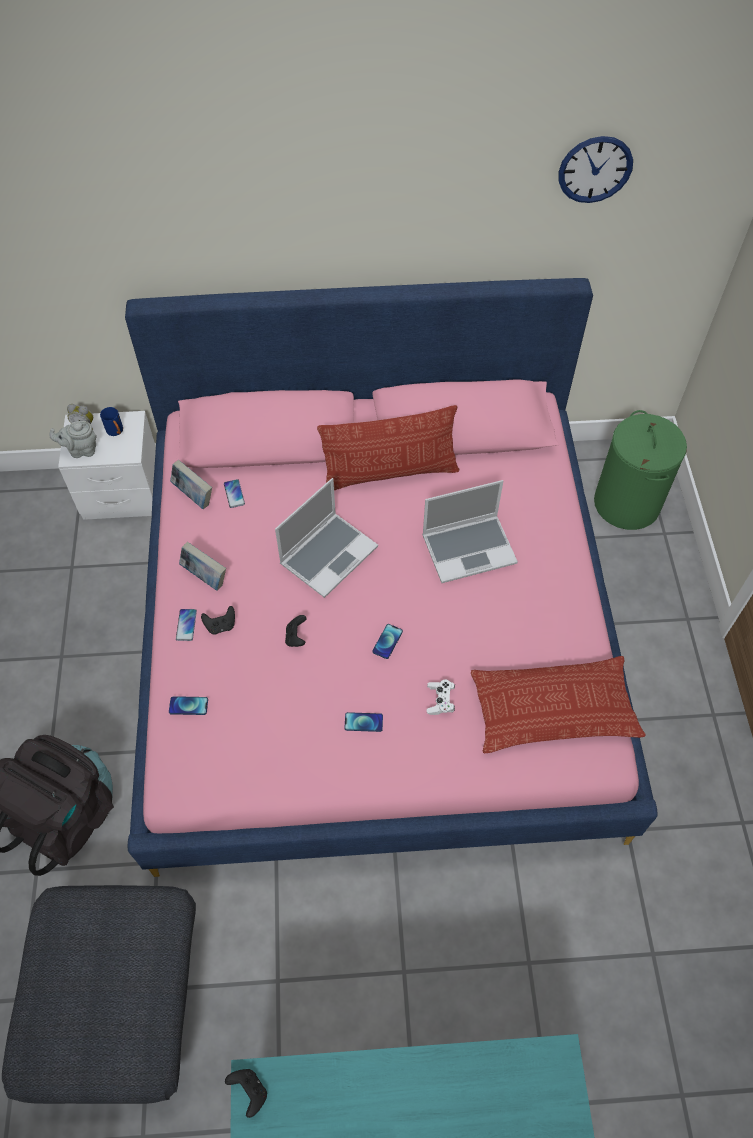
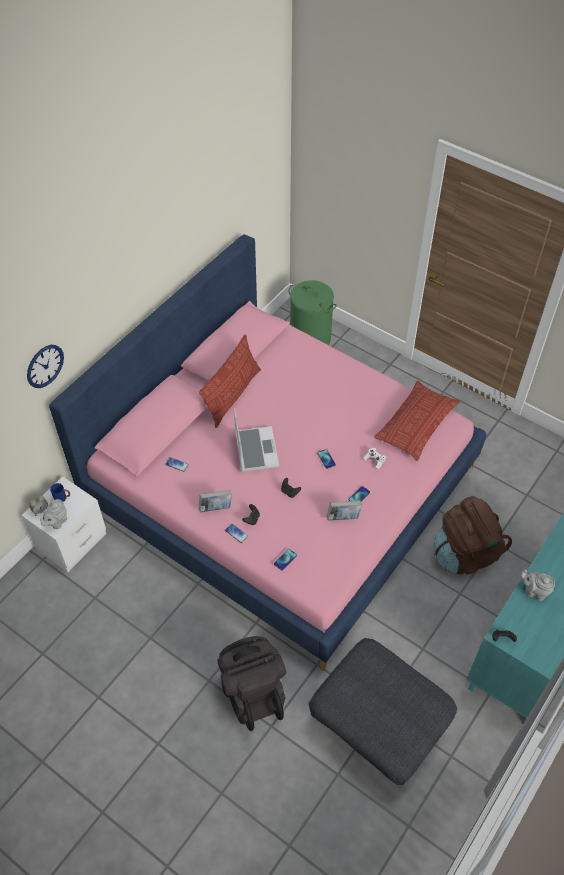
camera: 50 degrees left, 5 degrees down
book [170,460,212,509] -> book moved to [327,501,362,520]
laptop [422,480,518,583] -> none
wall clock [559,136,633,203] -> wall clock moved to [27,345,64,388]
none -> brown backpack [433,496,512,574]
none -> grey teapot [520,569,555,601]

